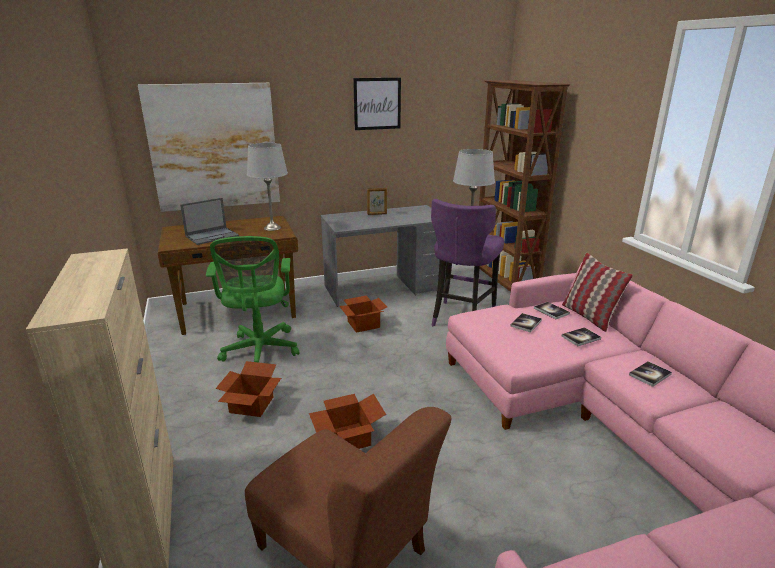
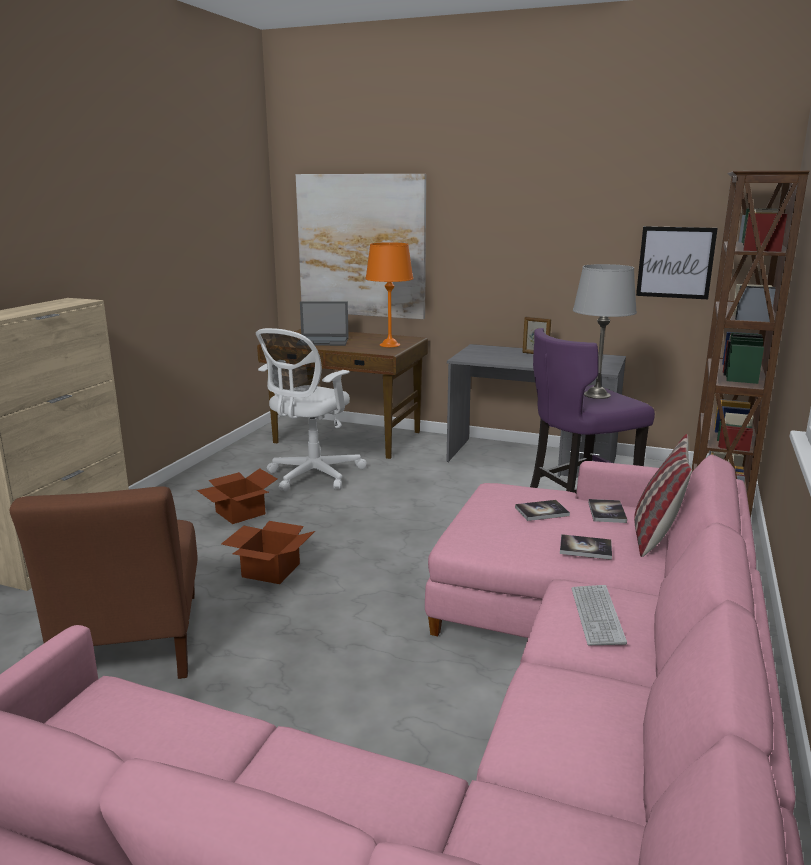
camera: 40 degrees right, 5 degrees down
green office chair [206,236,299,363] -> white office chair [256,328,367,492]
grey table lamp [247,143,288,231] -> orange table lamp [366,242,413,347]
cardboard box [339,295,387,333] -> none
picture [353,78,401,130] -> picture moved to [636,226,718,299]
book [629,361,672,387] -> keyboard [571,585,627,645]

